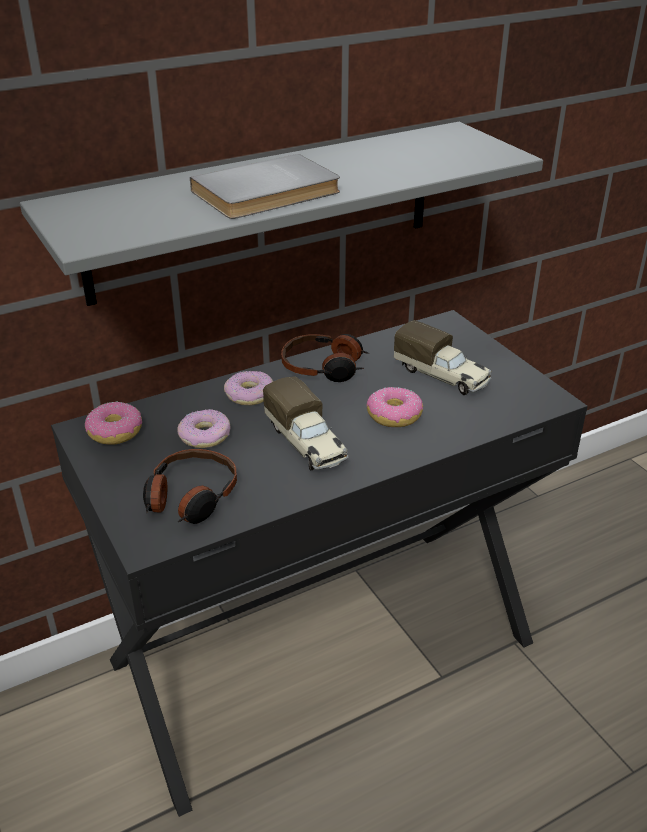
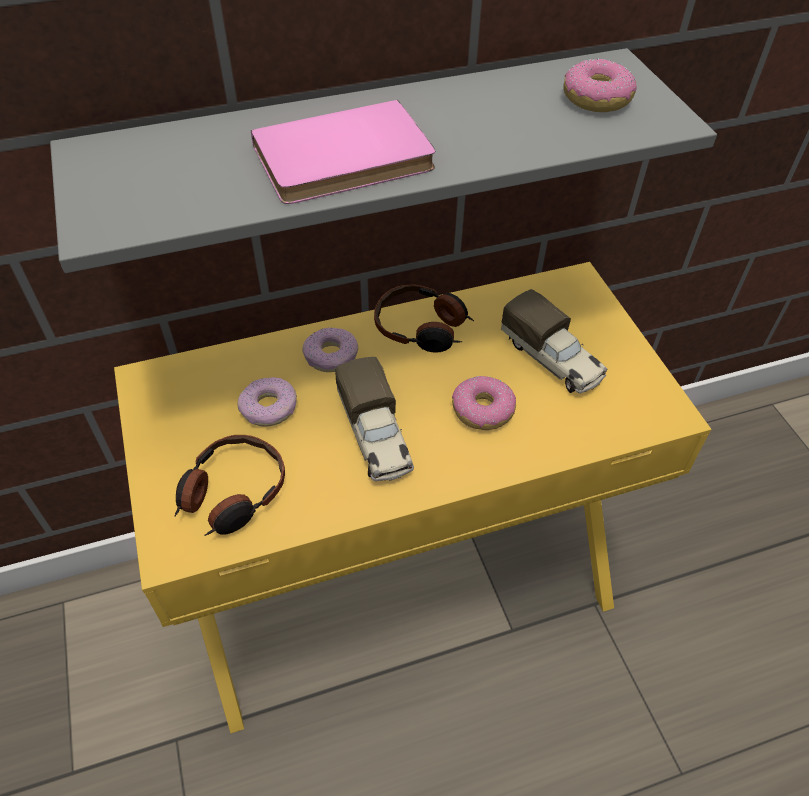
camera: 10 degrees right, 15 degrees up
black desk [51,310,588,817] -> yellow desk [114,262,711,733]
donut [85,402,142,445] -> donut moved to [563,58,637,112]
grey book [190,154,340,219] -> pink book [251,100,435,204]

